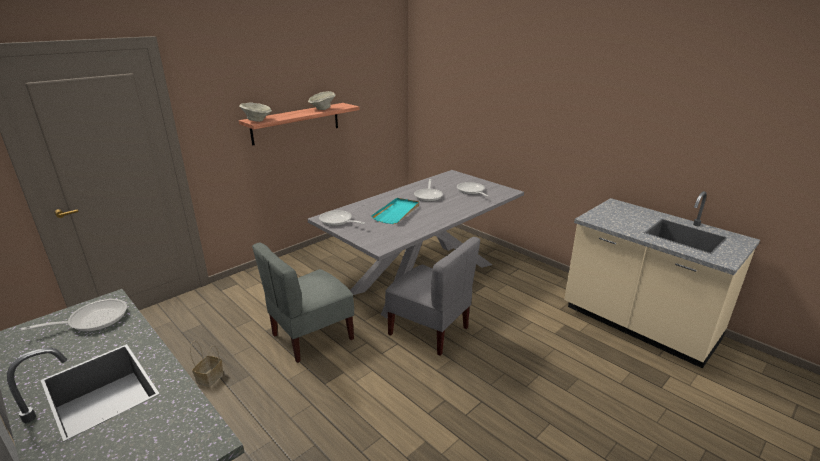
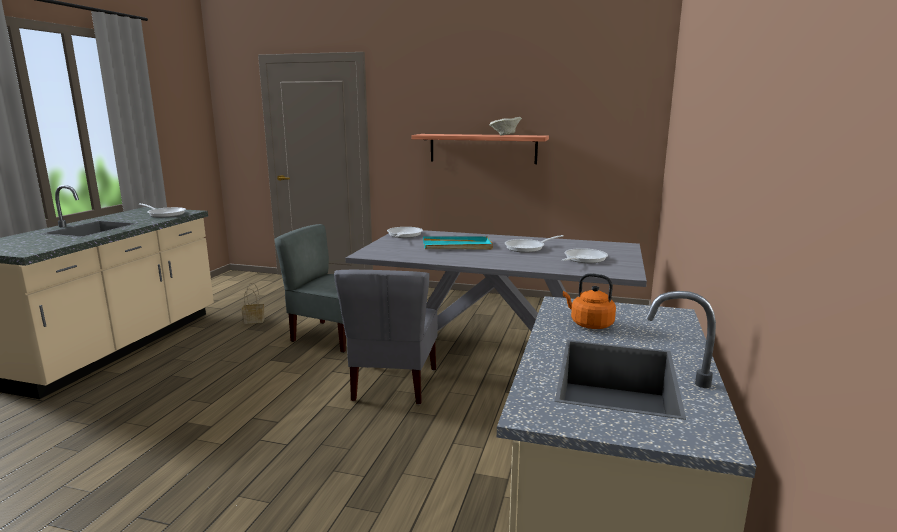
camera: 60 degrees right, 10 degrees down
beige bowl [239,102,272,122] -> none
none -> orange kettle [563,273,616,329]

